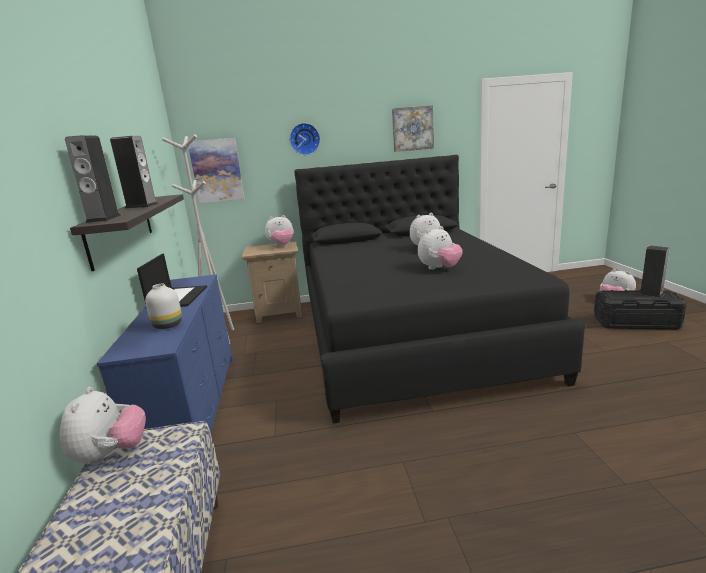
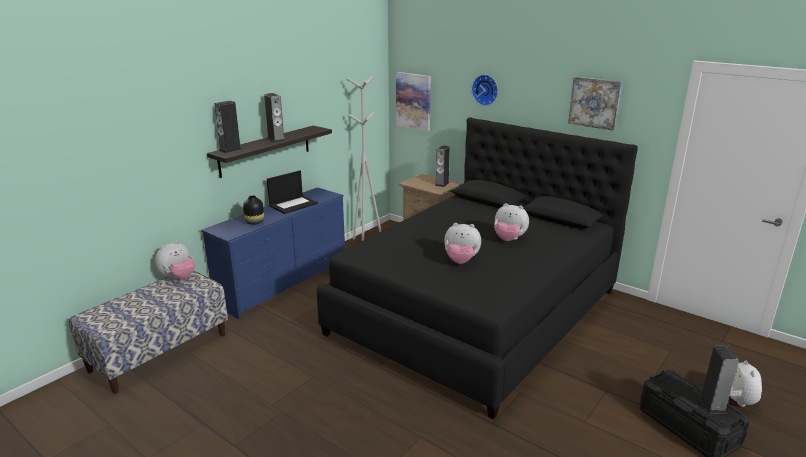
camera: 45 degrees right, 5 degrees up
white vase [145,284,182,329] -> black vase [243,196,264,225]
plush toy [265,215,293,246] -> speaker [435,145,450,187]

